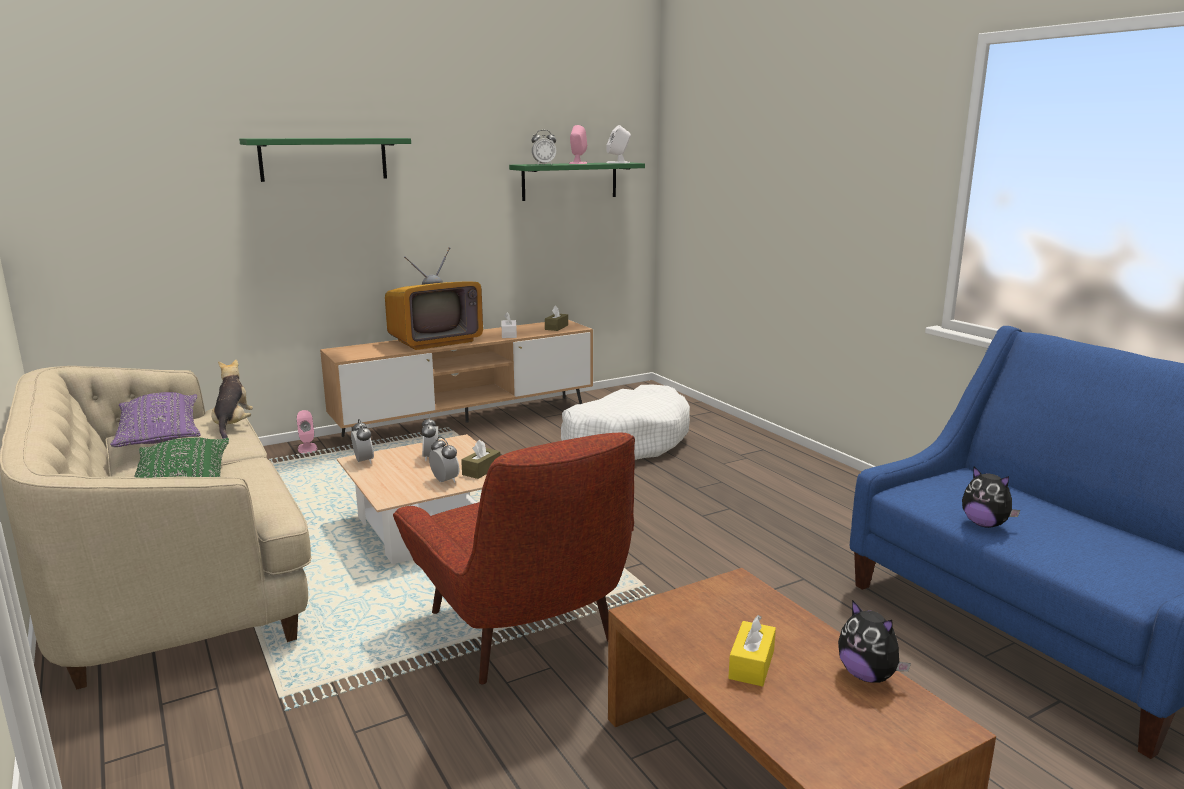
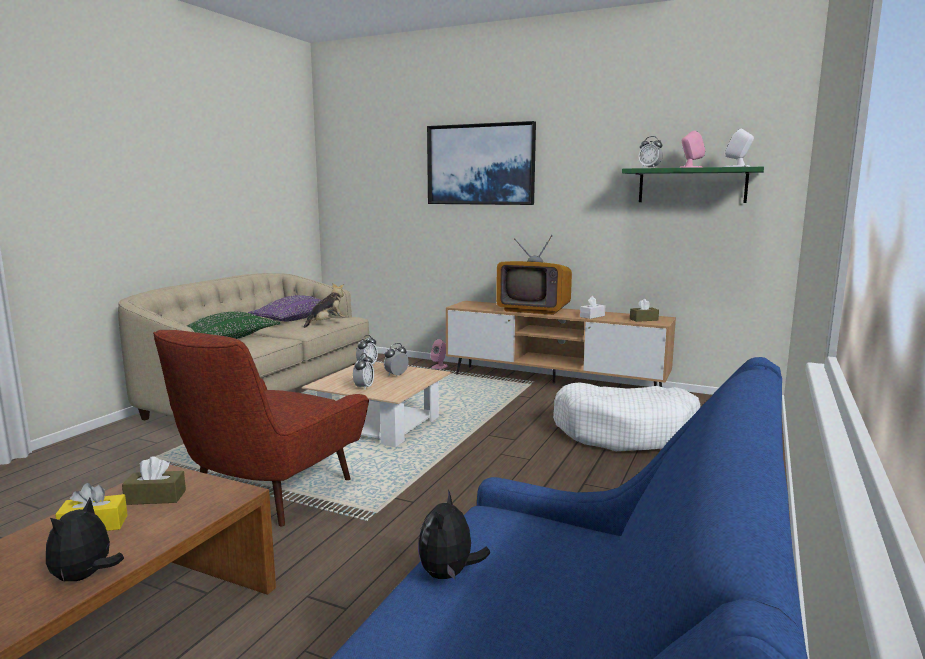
camera: 55 degrees right, 5 degrees down
green shelf [239,138,411,182] -> picture [427,121,536,205]
brown tissue box [461,440,500,479] -> brown tissue box moved to [122,456,186,505]

